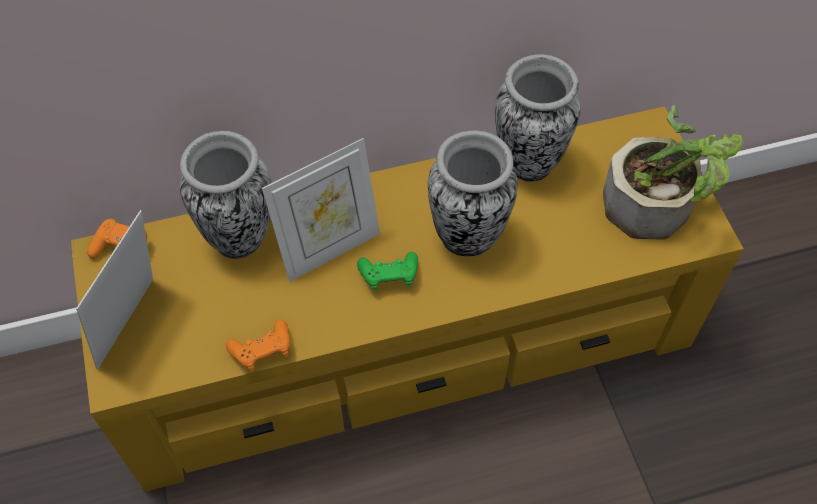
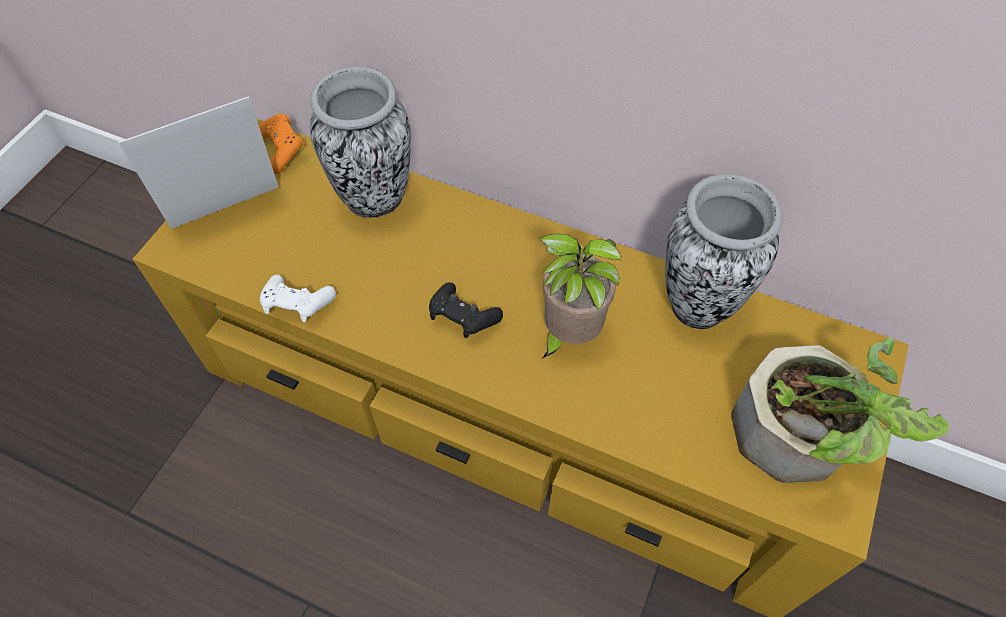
camera: 40 degrees right, 0 degrees up
orange game controller [226,319,290,371] -> white game controller [260,275,336,322]
picture frame [262,138,380,282] -> none
green game controller [357,252,418,291] -> black game controller [429,282,503,338]
vase [428,131,518,256] -> potted plant [540,234,622,358]

